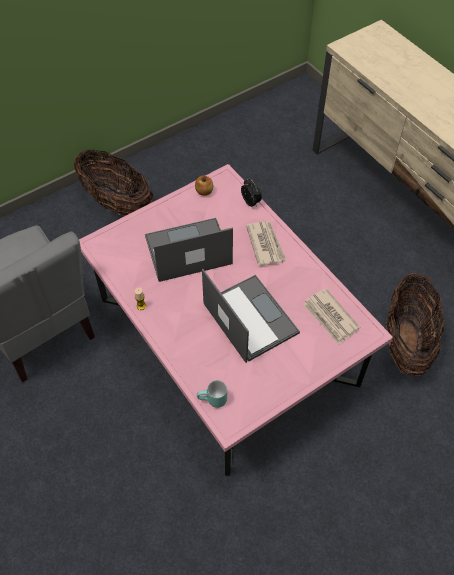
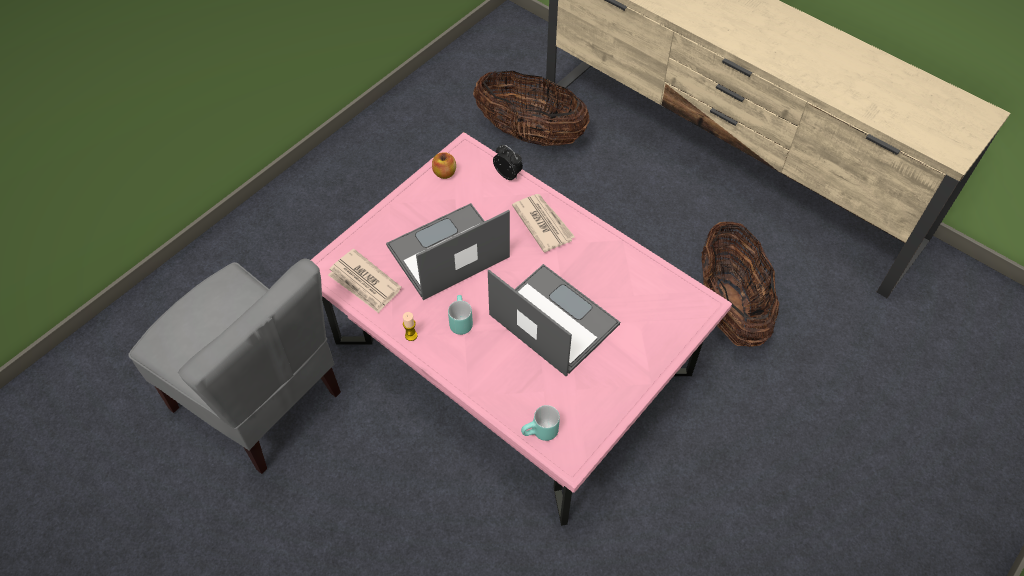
camera: 15 degrees left, 0 degrees up
basket [74,149,153,216] -> basket moved to [473,71,590,146]
newspaper [303,288,360,344] -> newspaper moved to [328,249,401,313]
none -> turquoise mug [448,295,473,335]

